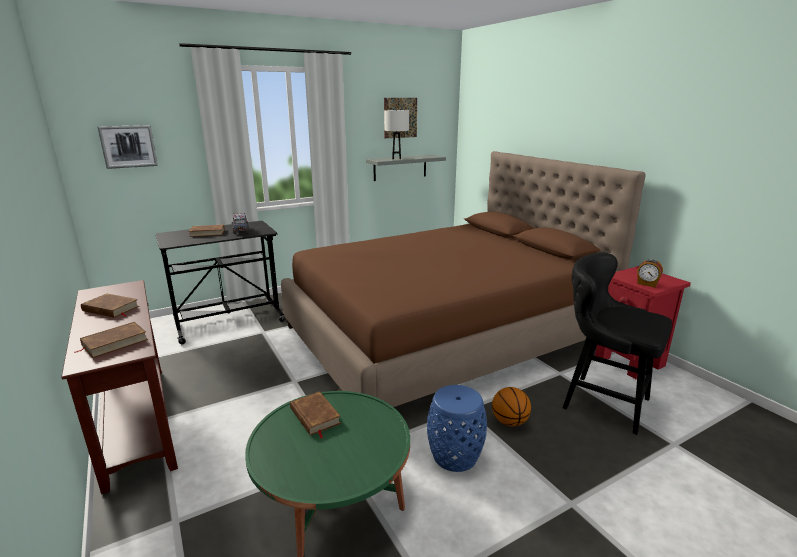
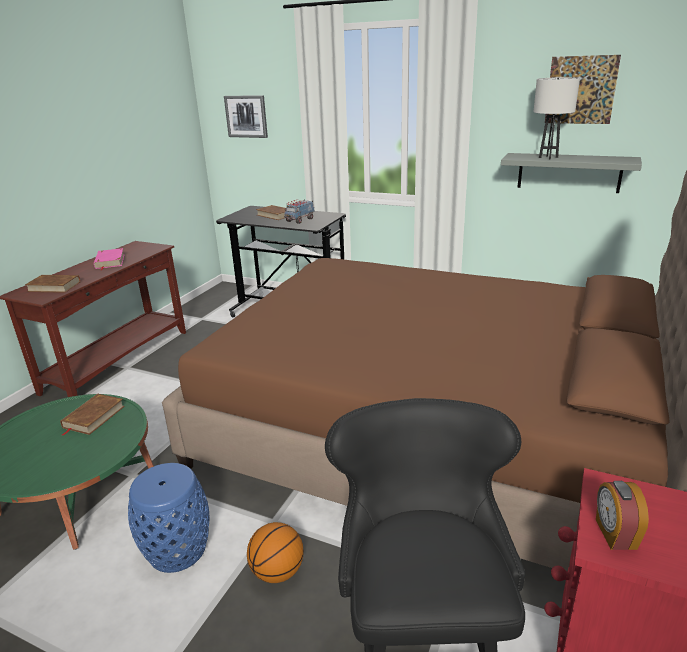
camera: 55 degrees right, 5 degrees up
brown book [81,294,139,318] -> pink book [94,248,125,271]

